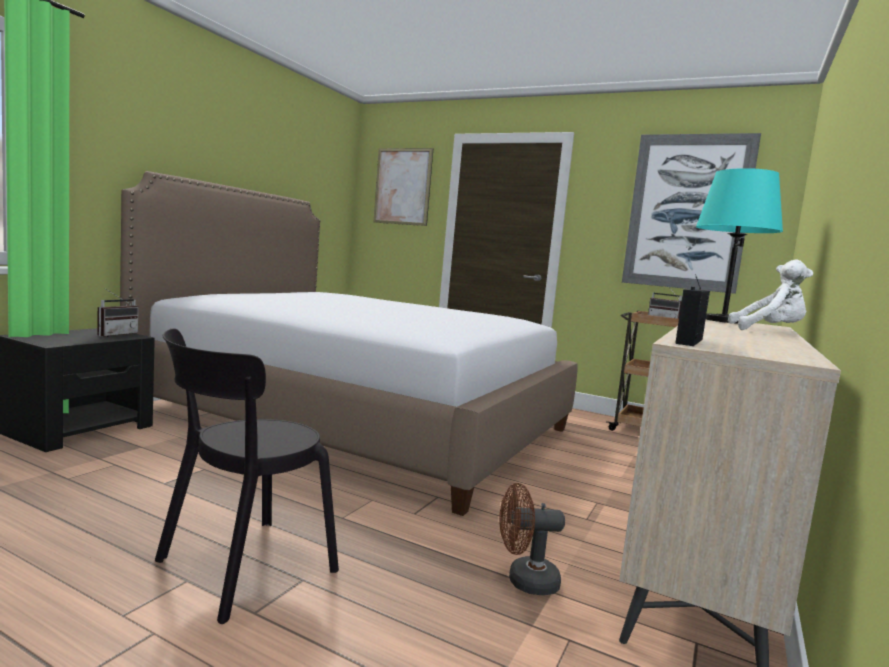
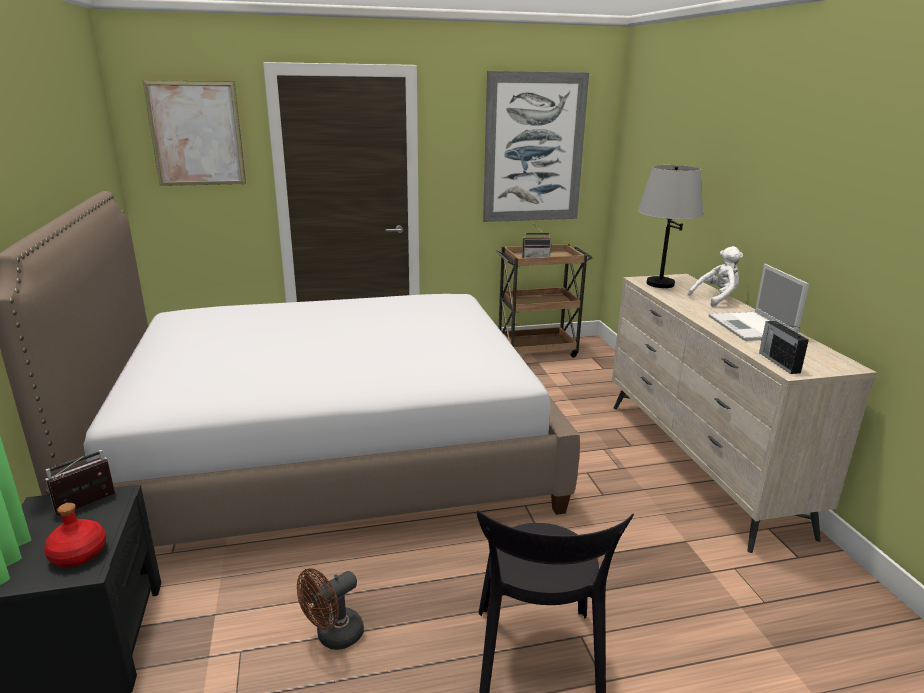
camera: 40 degrees left, 15 degrees up
radio [97,290,139,337] -> radio turned 120 degrees counterclockwise [45,450,115,516]
brown fan [499,483,565,595] -> brown fan moved to [297,568,364,650]
turquoise table lamp [696,168,783,324] -> grey table lamp [638,165,703,288]
none -> red bottle [44,503,106,567]
none -> laptop [708,264,809,341]

